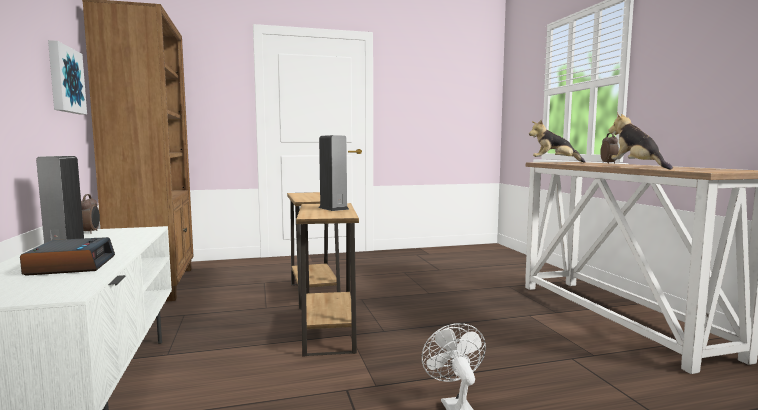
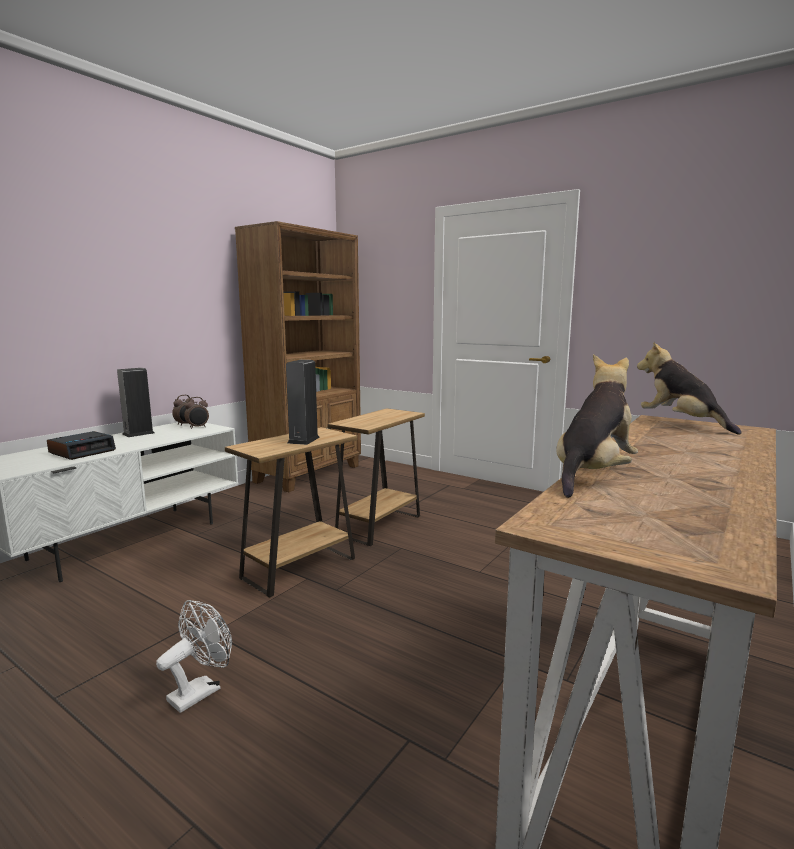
camera: 50 degrees right, 5 degrees up
picture [48,40,87,115] -> none
alarm clock [600,133,619,164] -> alarm clock moved to [184,397,209,429]

